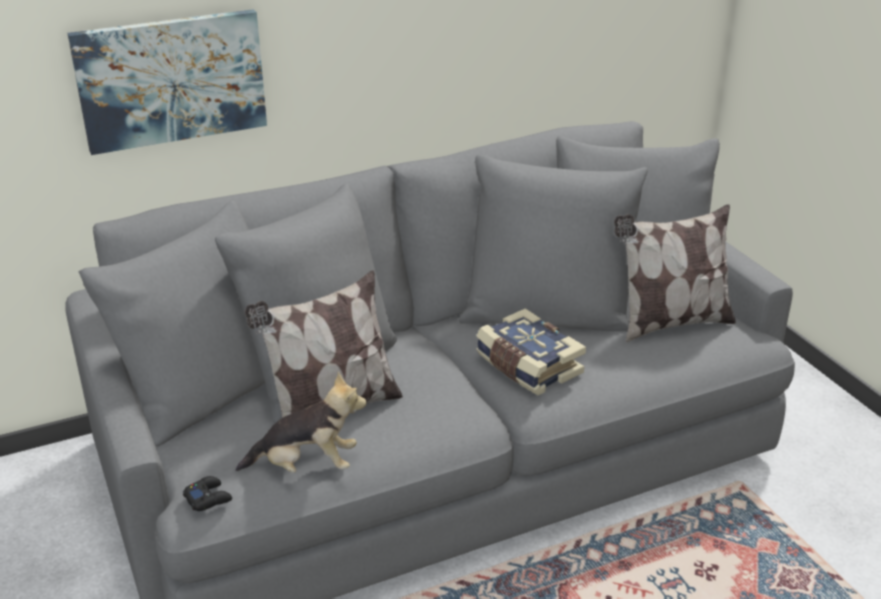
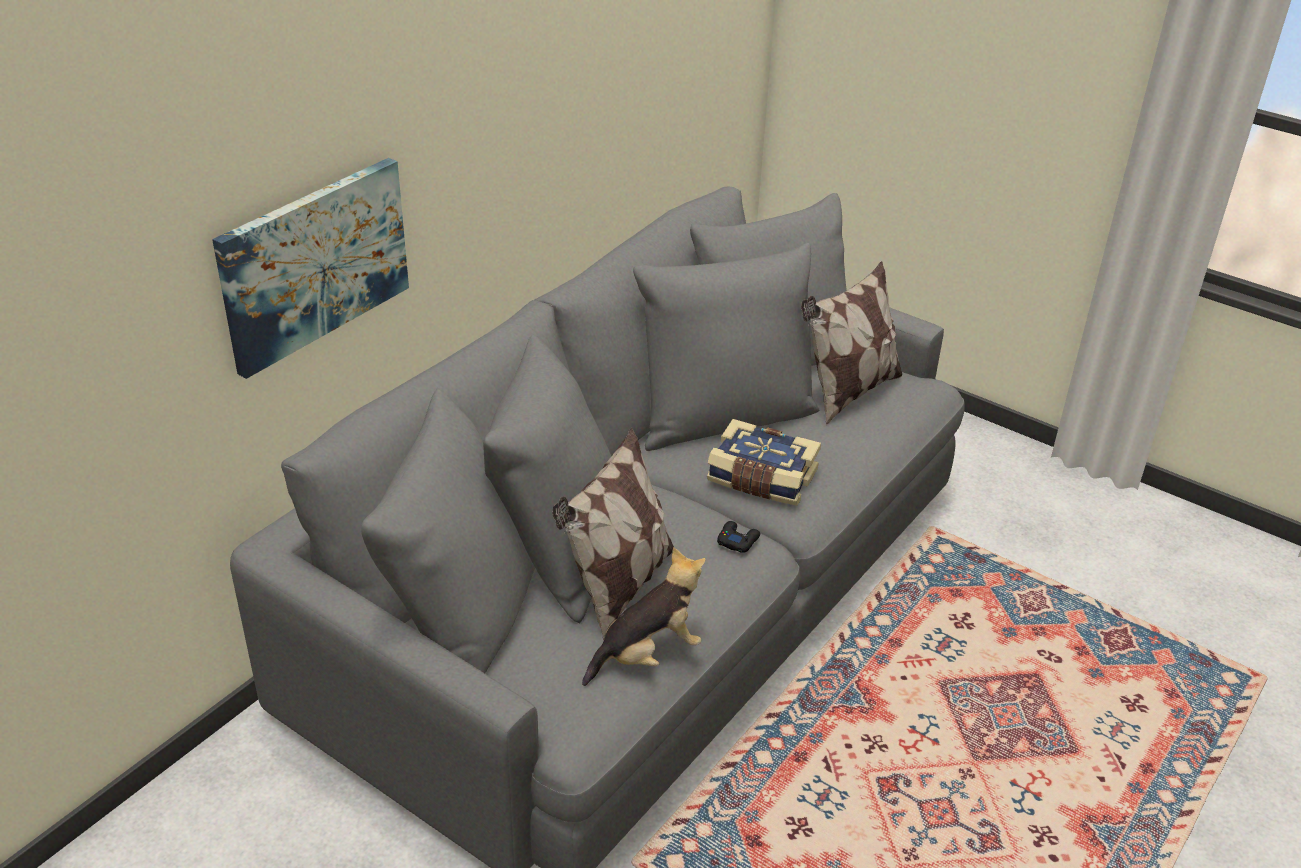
camera: 30 degrees left, 5 degrees up
black game controller [183,476,232,511] -> black game controller moved to [717,521,760,553]

